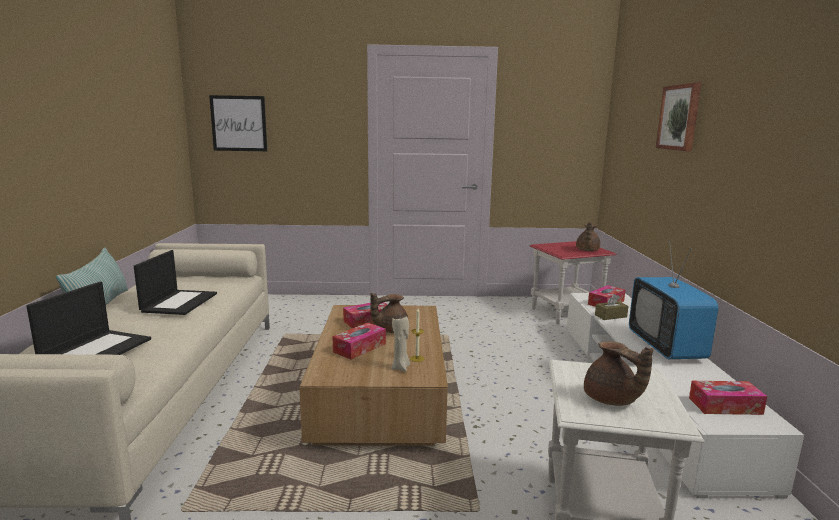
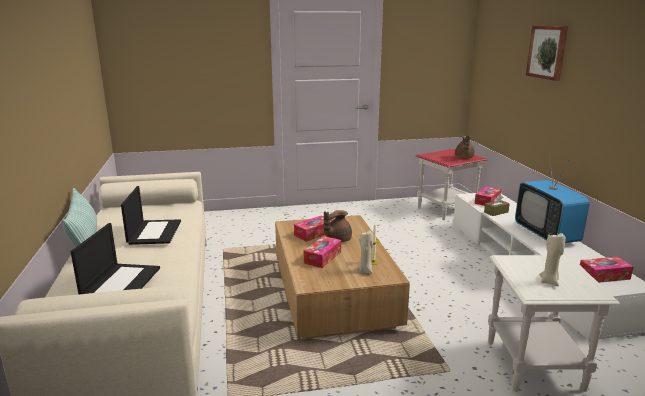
camera: 10 degrees left, 5 degrees up
picture [209,95,267,151] -> none
brown teapot [584,341,654,406] -> beige candle [539,232,566,286]

